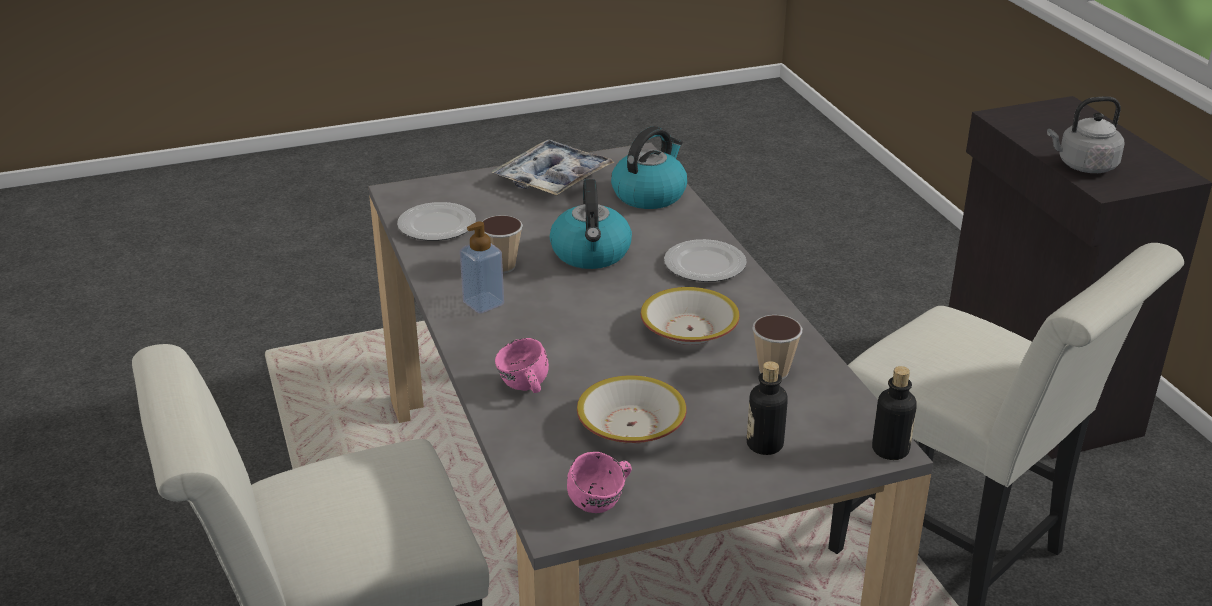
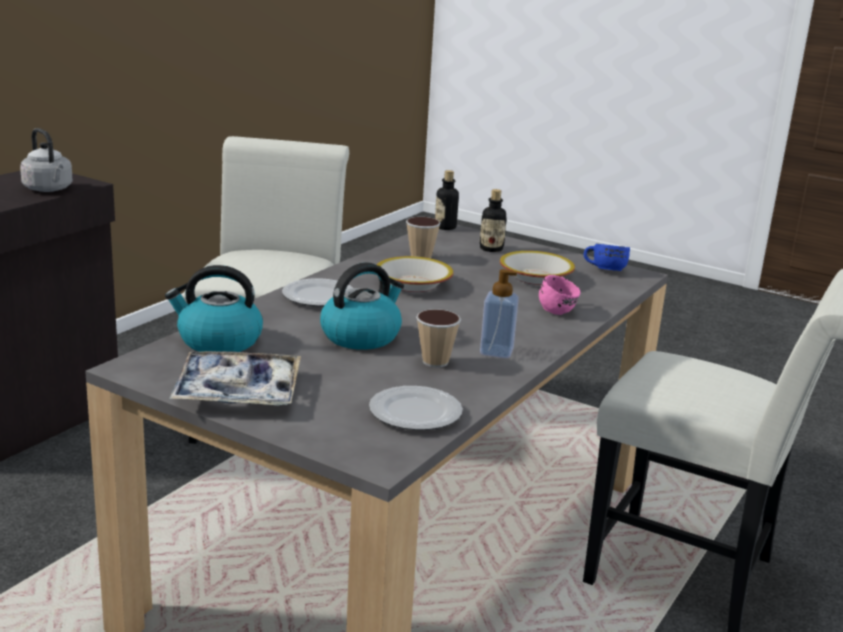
camera: 130 degrees left, 10 degrees down
pink mug [567,452,632,513] -> blue mug [584,244,630,271]

